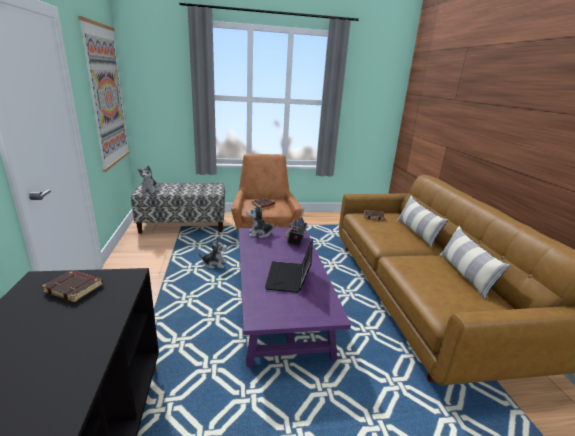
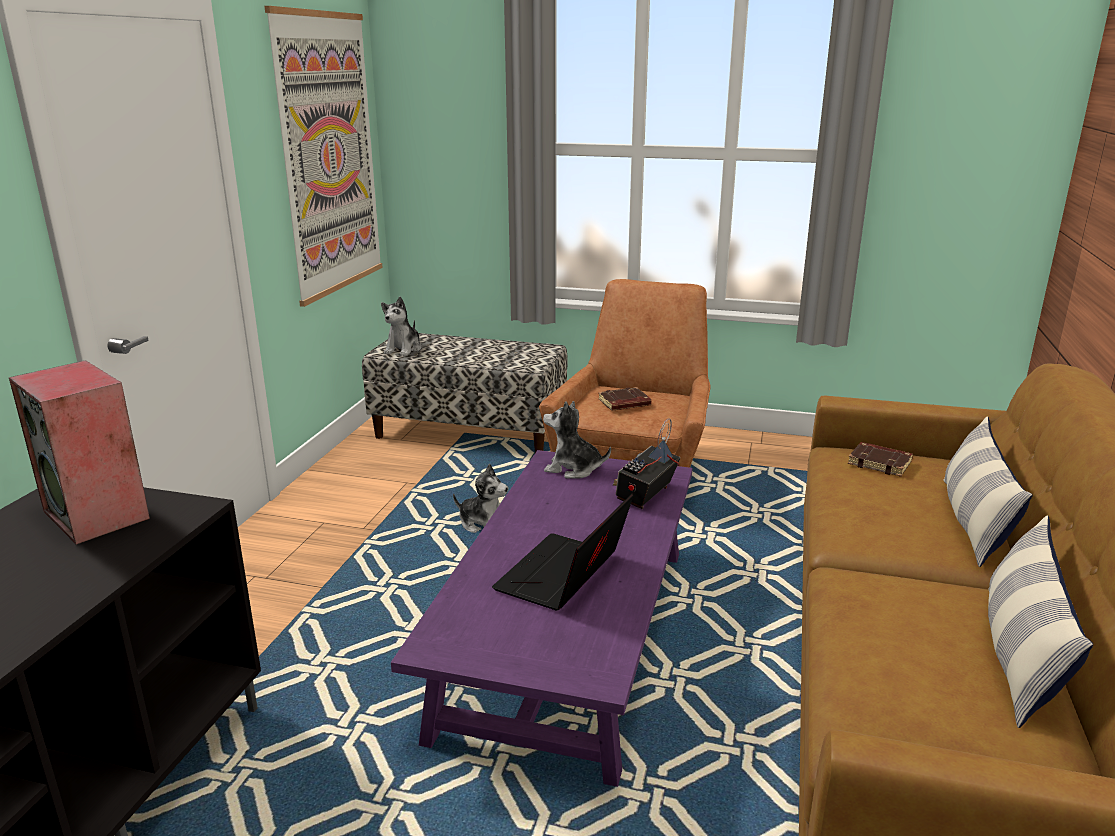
camera: 25 degrees right, 0 degrees up
brown book [42,270,103,302] -> speaker [9,360,150,545]

